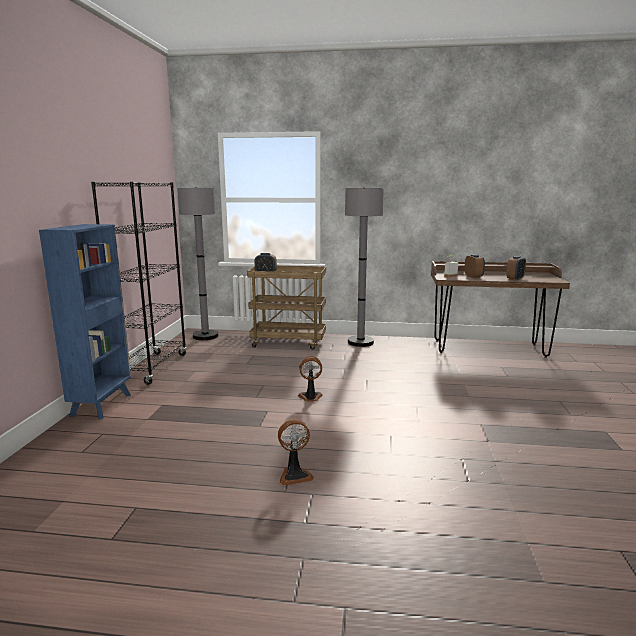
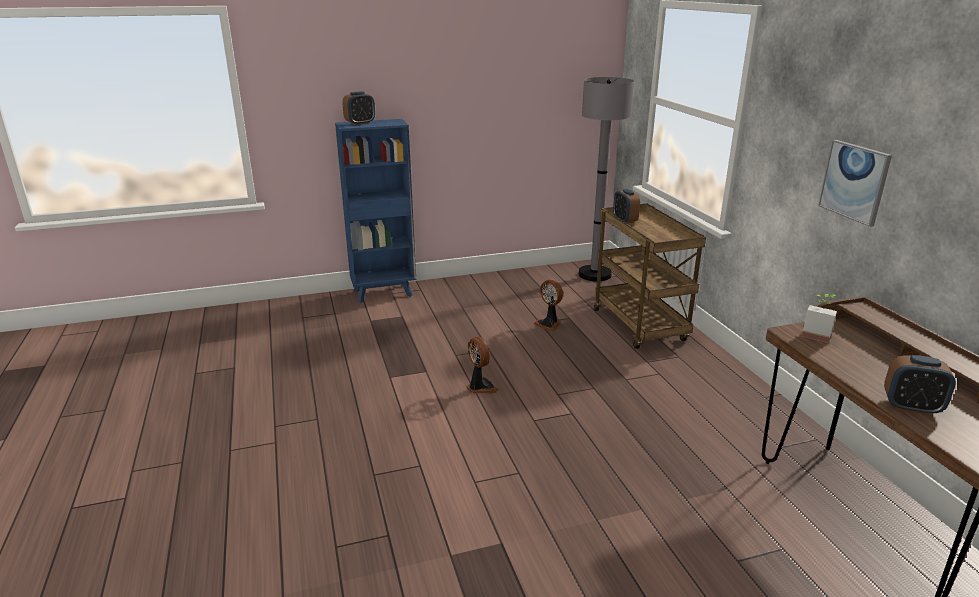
camera: 65 degrees right, 10 degrees up
black bookcase [91,182,187,385] -> none
fan [278,419,314,486] -> fan moved to [533,280,563,332]
grey floor lamp [345,187,384,347] -> none
alarm clock [464,254,485,278] -> alarm clock moved to [342,91,375,125]
none -> picture [818,140,892,227]

